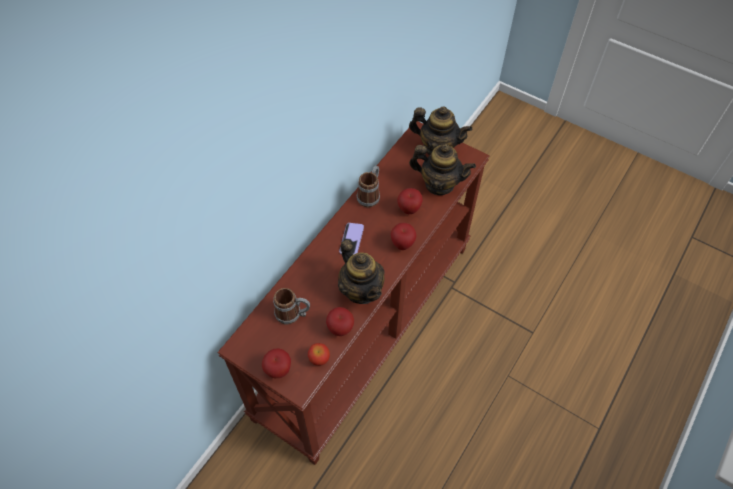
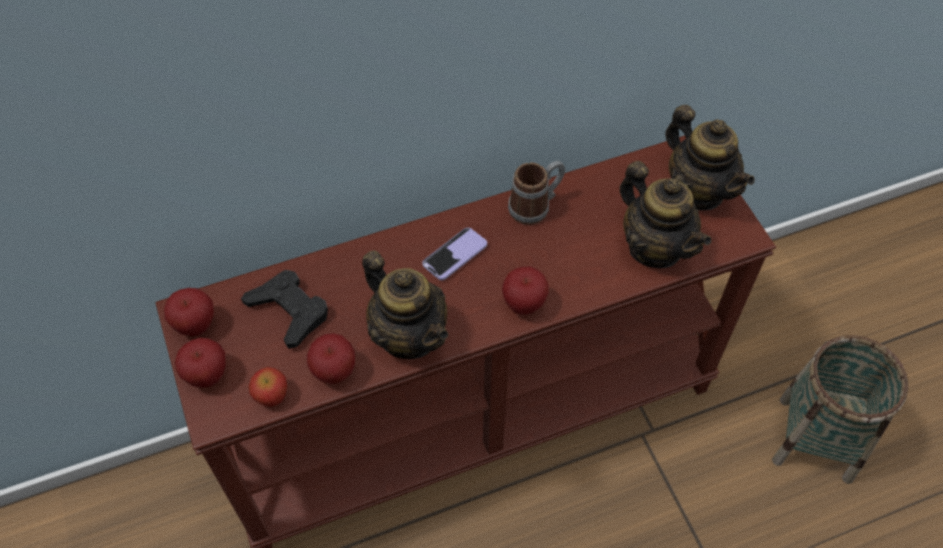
camera: 35 degrees right, 0 degrees up
mug [273,288,310,324] -> black game controller [241,270,328,349]
teapot [338,240,385,304] -> teapot turned 45 degrees counterclockwise [362,251,448,359]
apple [397,188,423,214] -> apple moved to [164,288,214,336]
none -> basket [772,335,908,484]

